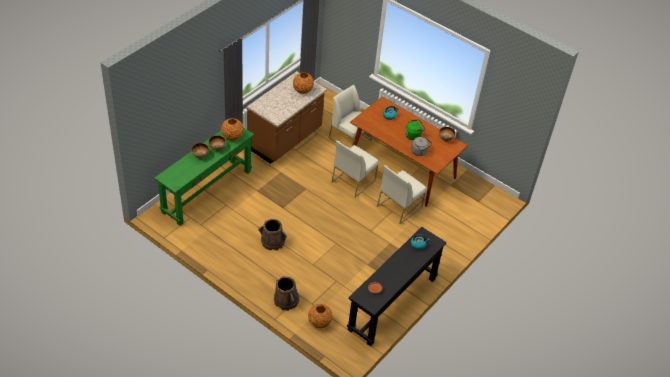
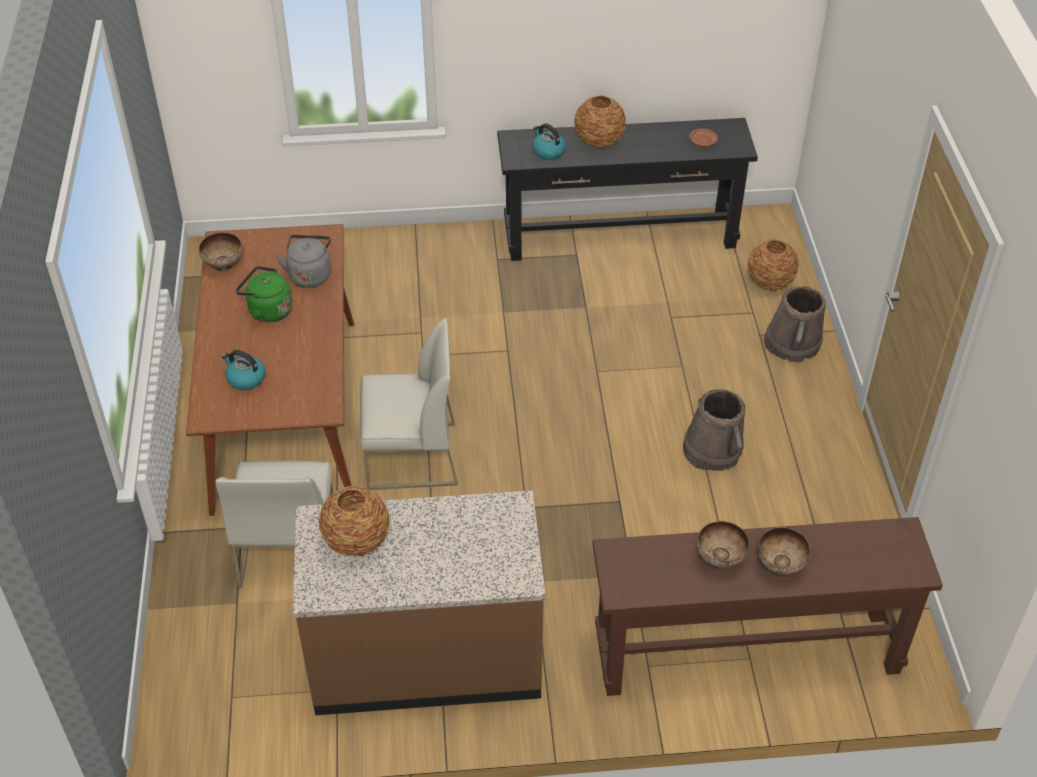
camera: 130 degrees left, 0 degrees up
green console table [154,127,254,226] -> brown console table [592,517,943,696]
vase [221,118,244,140] -> vase moved to [574,95,626,148]
white chair [377,165,427,224] -> none

